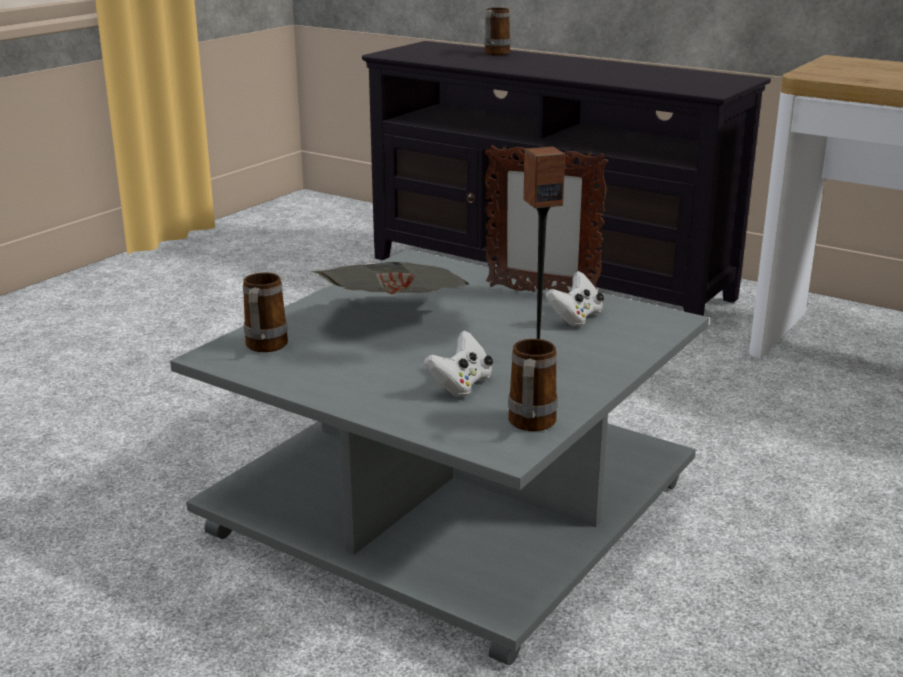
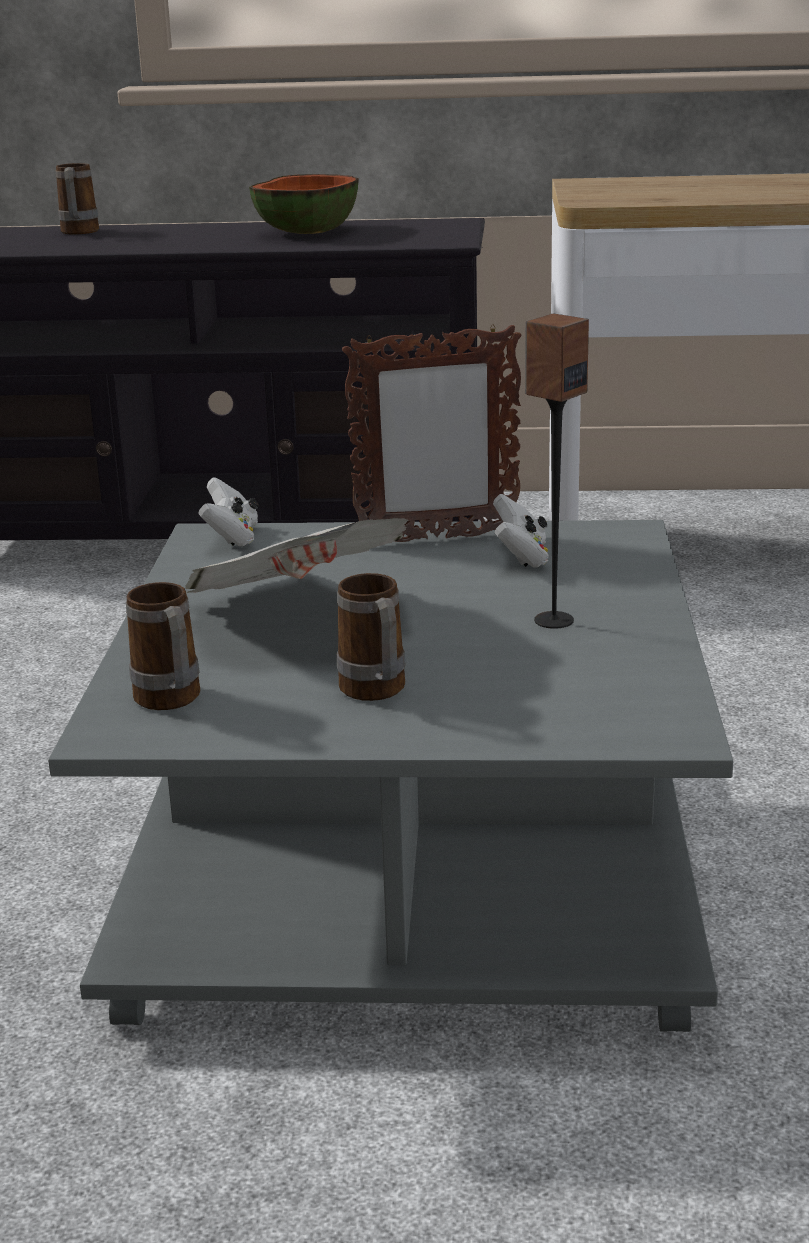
camera: 30 degrees left, 0 degrees up
white game controller [424,331,493,397] -> white game controller moved to [198,477,258,546]
mug [508,339,558,431] -> mug moved to [337,573,406,701]
none -> bowl [249,174,359,234]

